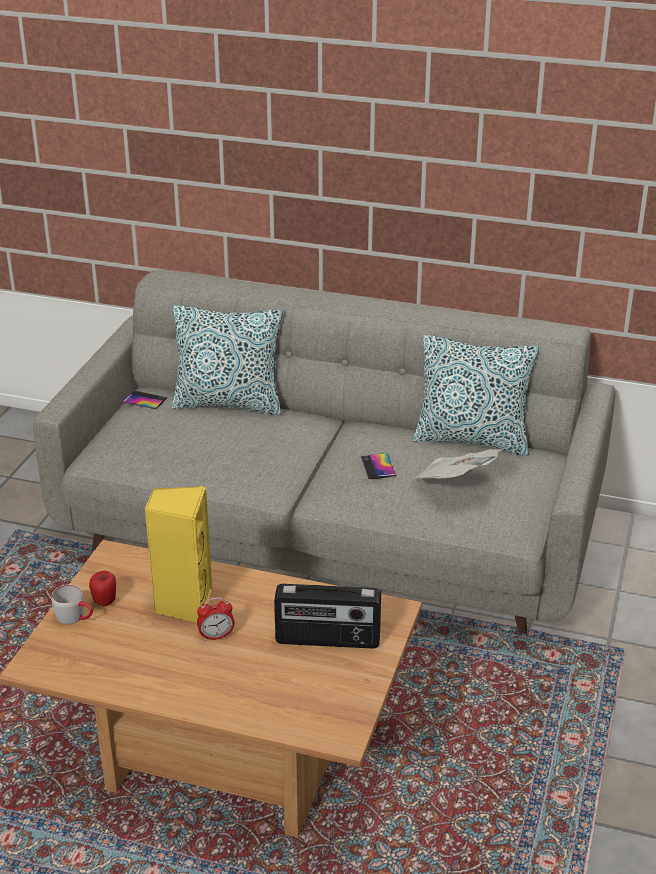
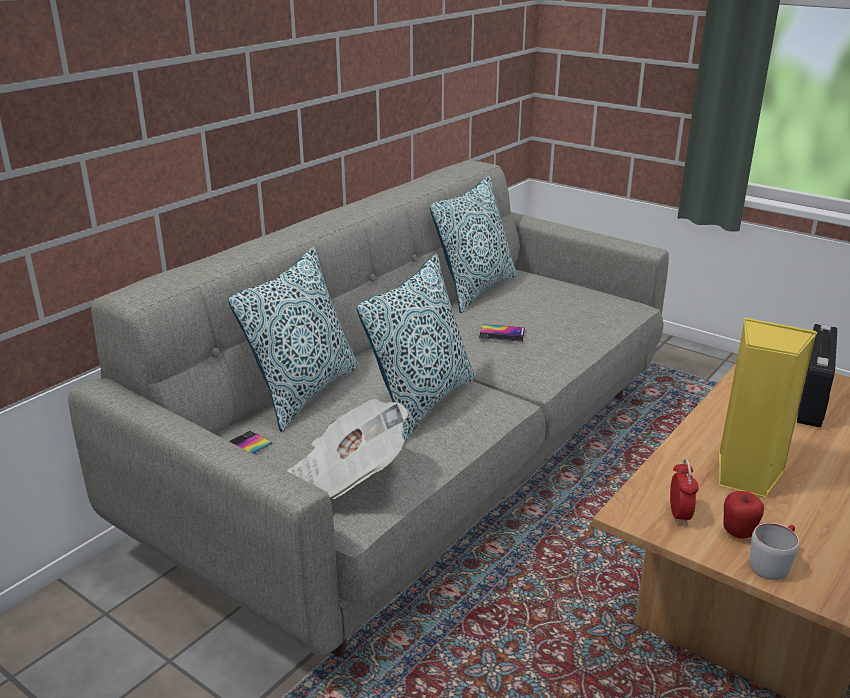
camera: 70 degrees left, 5 degrees down
alarm clock [197,597,235,641] -> alarm clock moved to [670,459,699,525]
newspaper [414,449,503,479] -> newspaper moved to [287,399,408,499]
none -> pillow [357,253,475,442]

